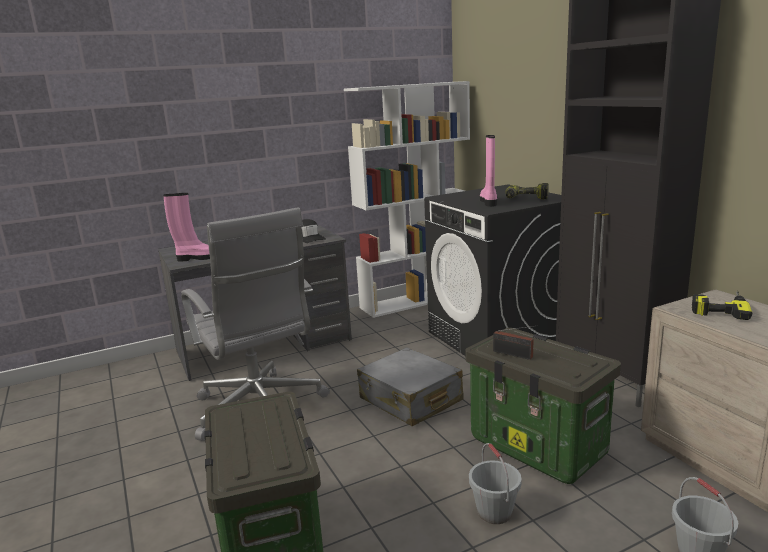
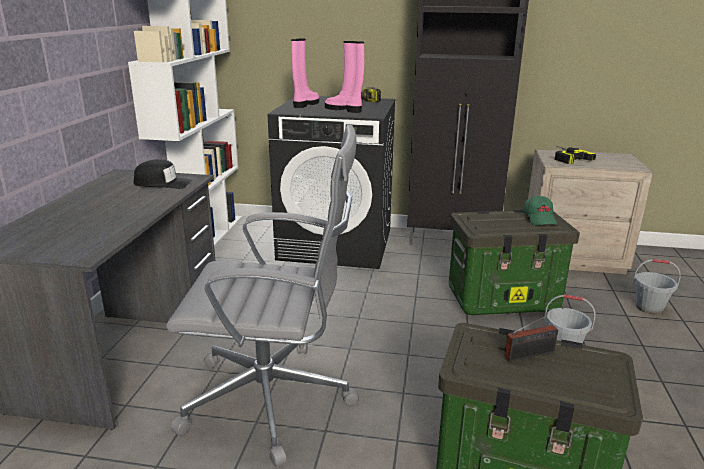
camera: 55 degrees left, 5 degrees up
pink boot [163,193,210,262] -> pink boot moved to [291,39,319,108]
grey suitcase [357,347,464,426] -> none
radio [493,325,538,360] -> radio moved to [505,307,563,362]
none -> green cap [523,195,557,225]

